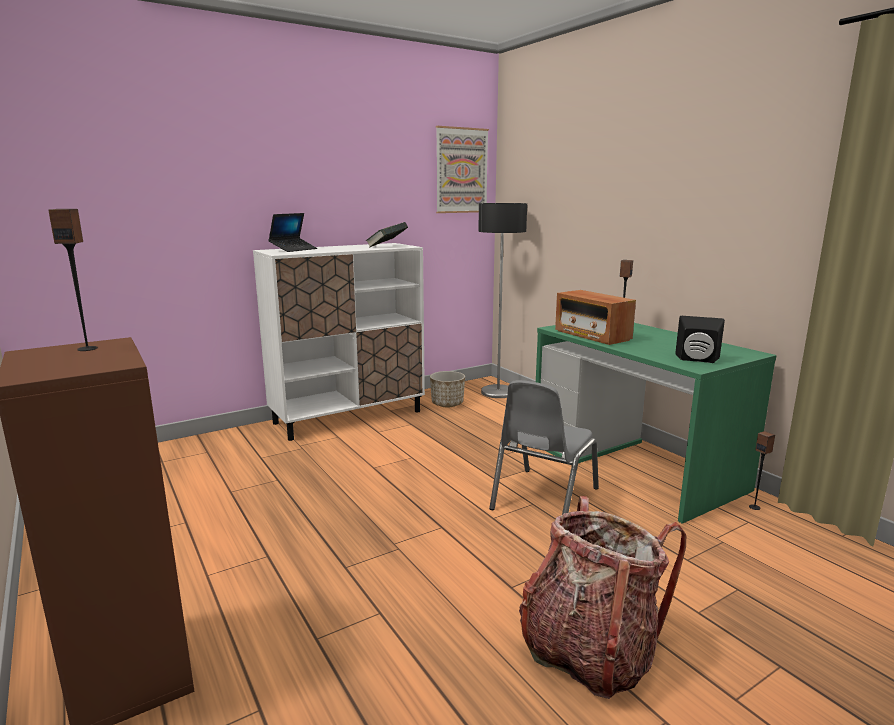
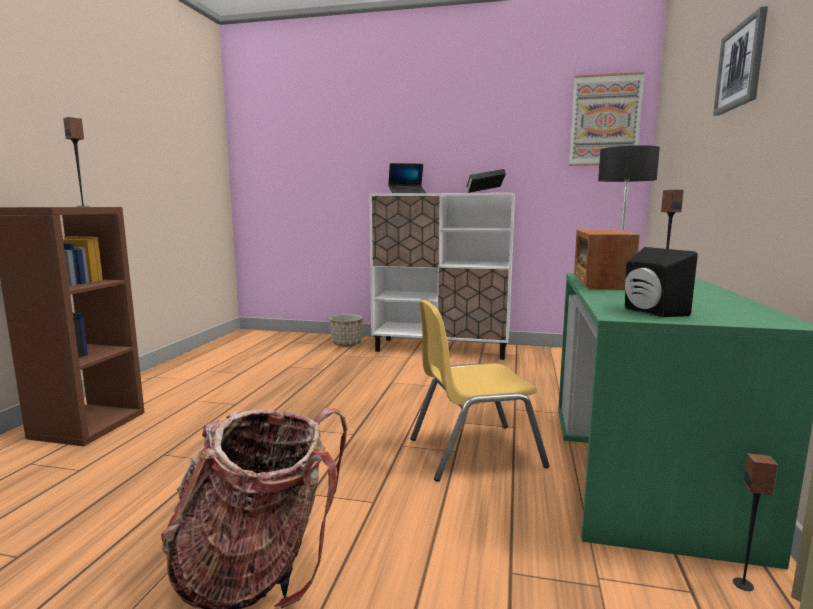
camera: 45 degrees right, 5 degrees down
planter [430,371,465,407] -> planter moved to [330,314,363,347]
grey chair [489,380,599,515] -> yellow chair [410,300,550,482]
none -> picture [713,6,768,116]

